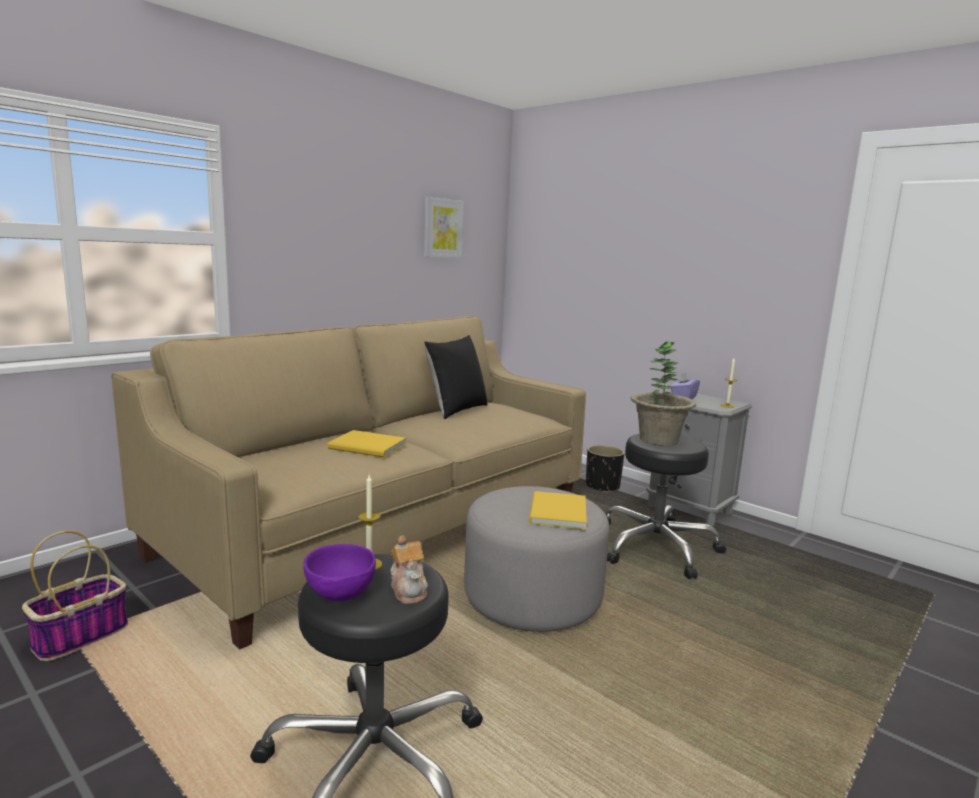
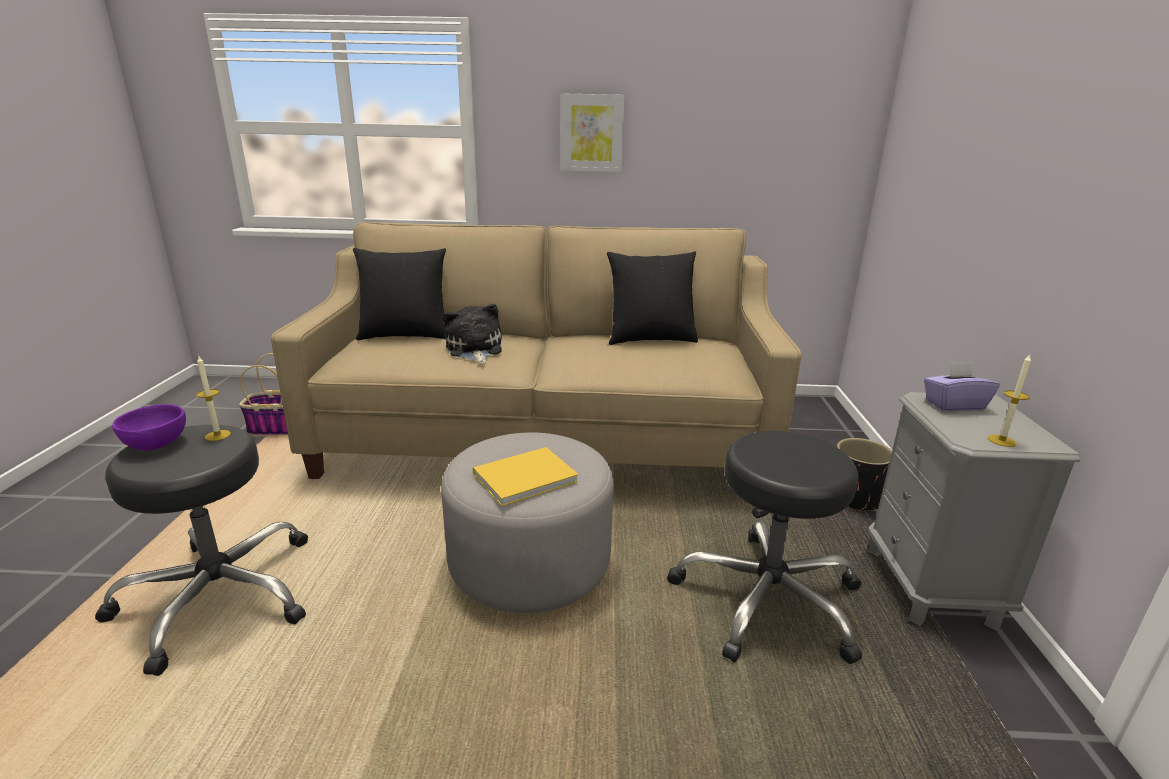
camera: 50 degrees right, 10 degrees up
yellow book [327,430,406,457] -> plush toy [444,304,502,364]
teapot [390,535,428,604] -> none
picture [424,197,464,258] -> picture moved to [561,93,625,172]
potted plant [630,341,696,446] -> none
none -> black pillow [353,248,446,341]

